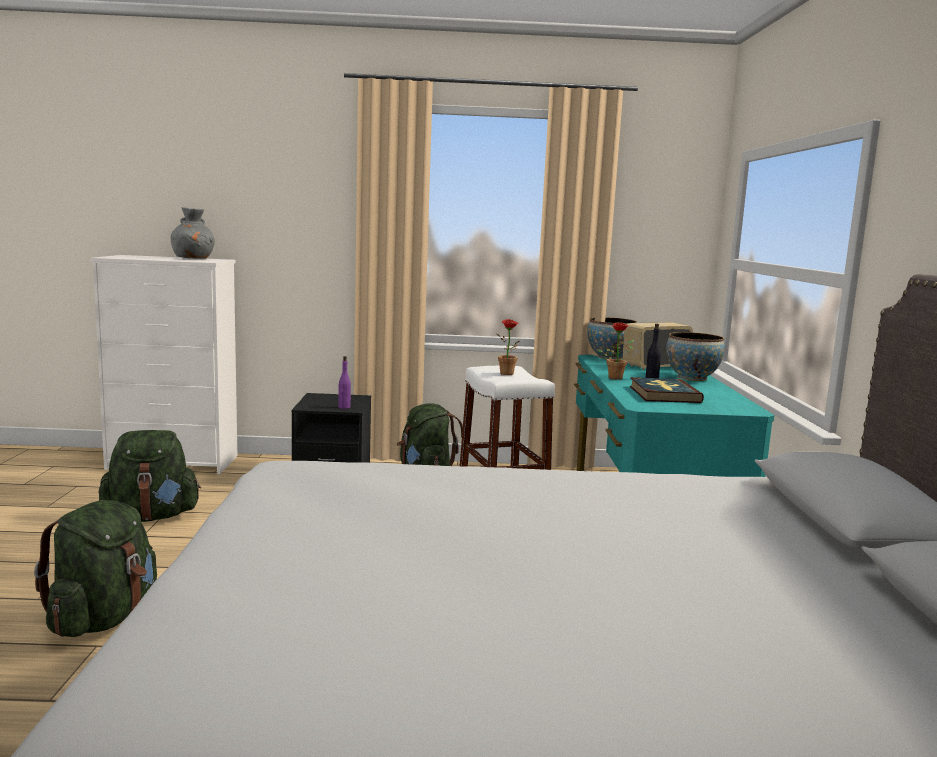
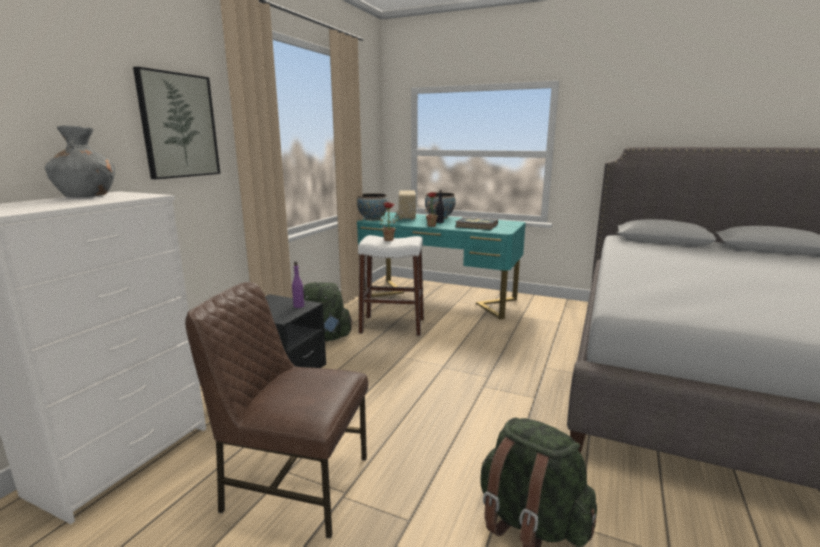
camera: 65 degrees left, 5 degrees up
green backpack [98,430,201,522] -> brown chair [185,282,368,539]
none -> picture [133,67,220,179]

